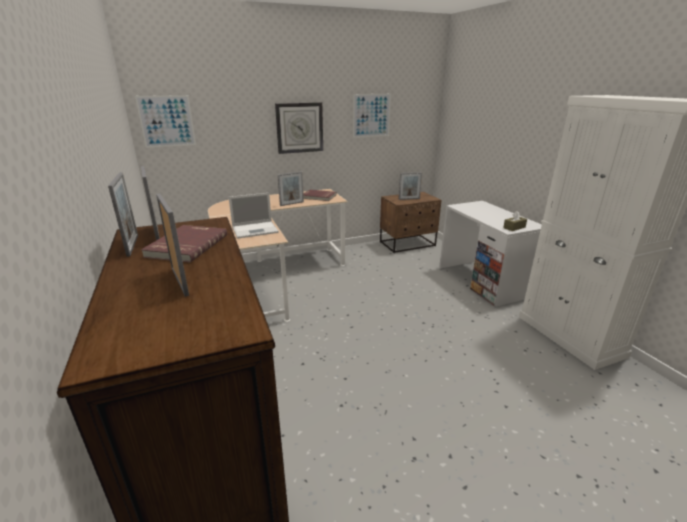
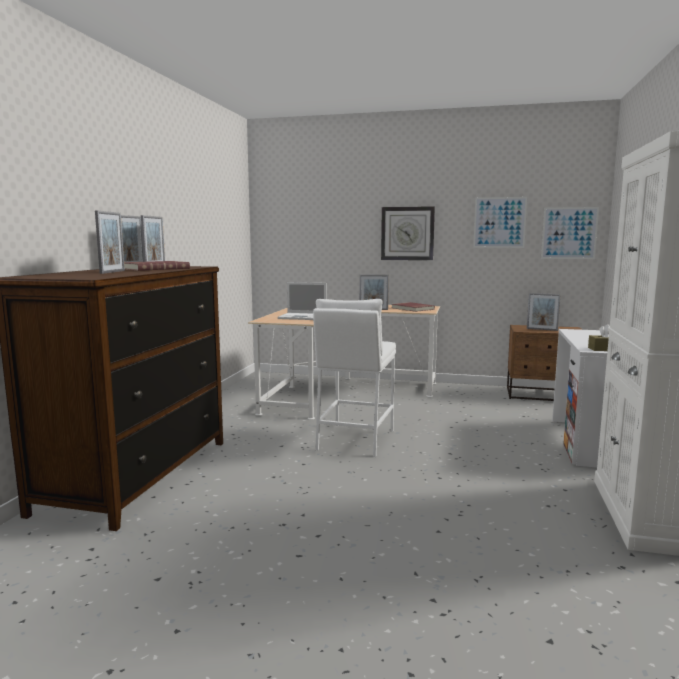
camera: 35 degrees right, 15 degrees down
picture [135,95,196,148] -> picture moved to [541,207,599,259]
none -> white stool [313,299,396,457]

